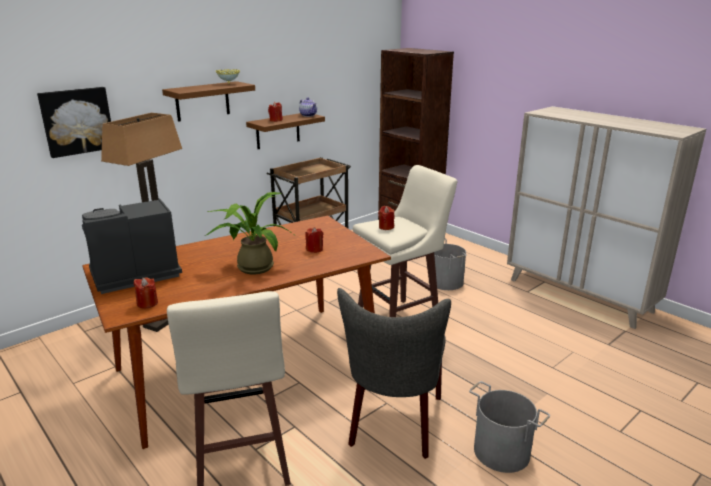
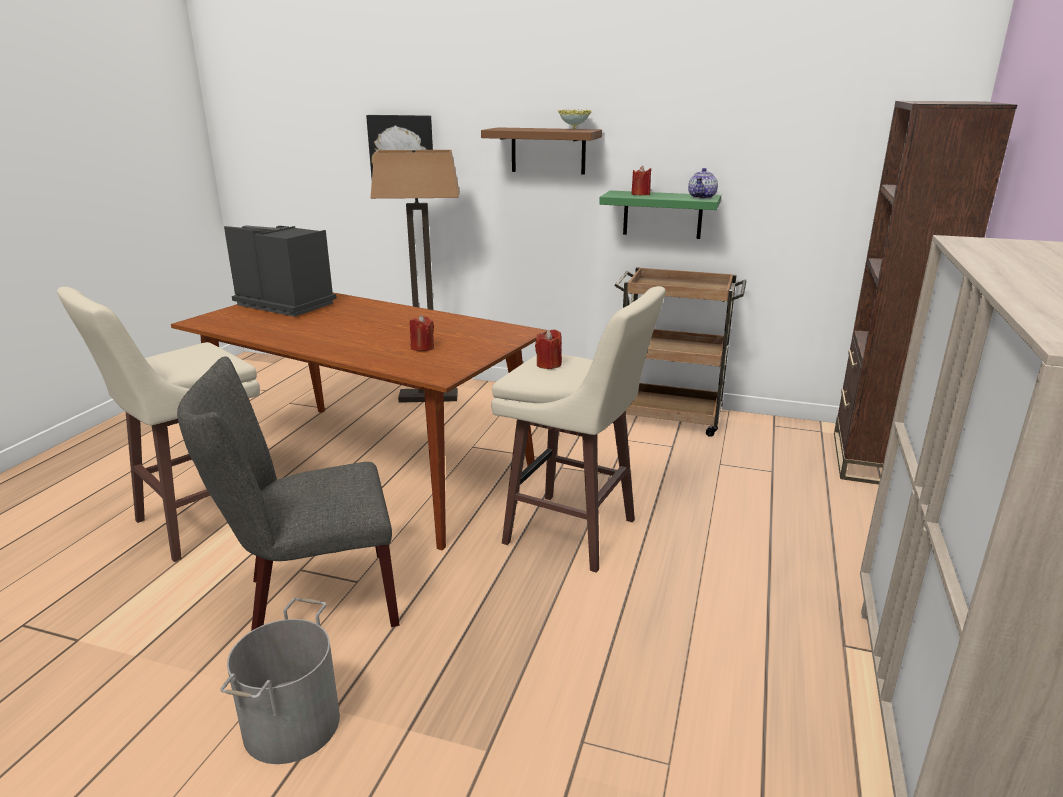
camera: 60 degrees right, 0 degrees up
red candle [134,277,158,308] -> none
potted plant [205,192,297,274] -> none
brown shelf [246,113,325,149] -> green shelf [599,191,721,239]
grey bucket [434,239,467,290] -> none

